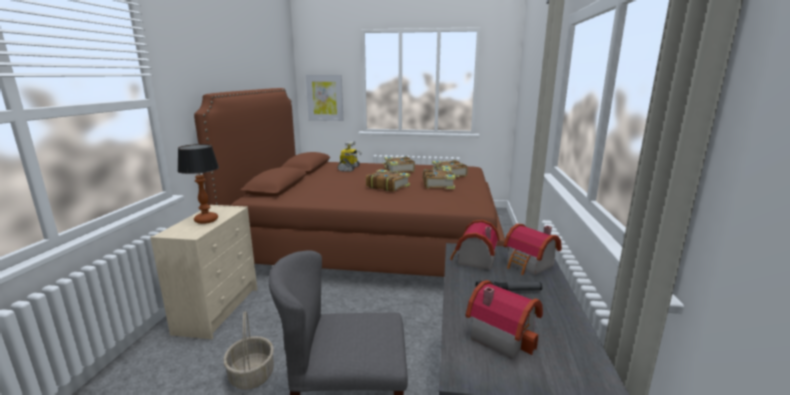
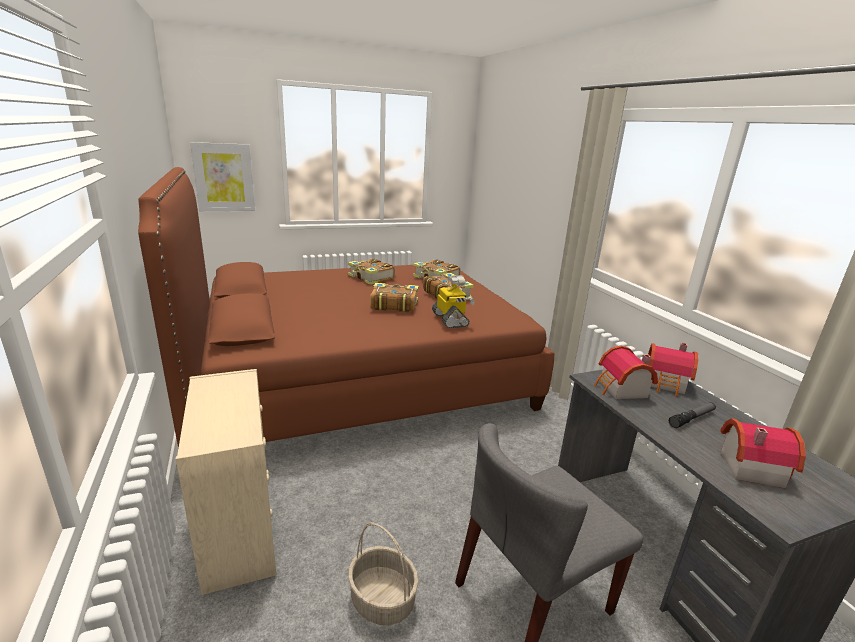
camera: 30 degrees left, 5 degrees up
table lamp [177,144,219,224] -> none
toy robot [337,141,362,172] -> toy robot moved to [432,275,475,328]

